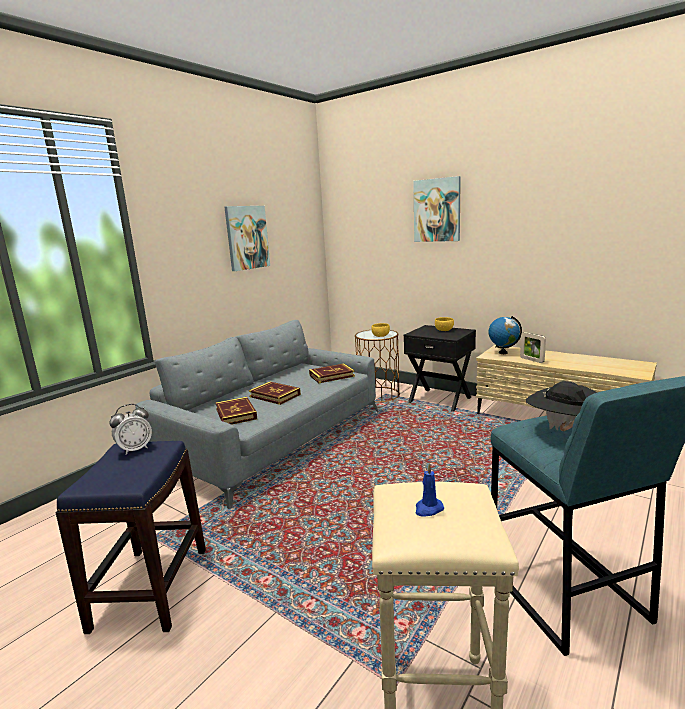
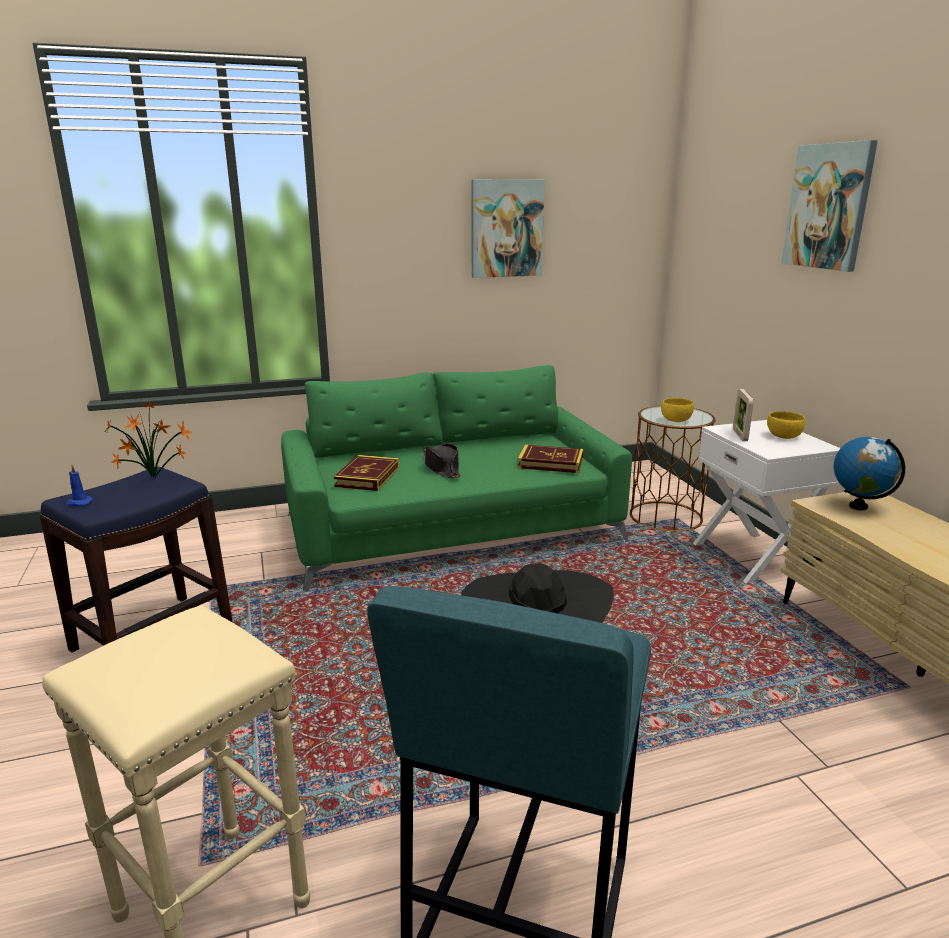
camera: 35 degrees right, 5 degrees up
alarm clock [109,404,152,455] -> potted plant [104,401,192,478]
grey sofa [136,320,378,509] -> green sofa [281,365,632,592]
book [249,382,301,405] -> black hat [423,443,461,478]
black nightstand [404,325,476,412] -> white nightstand [693,420,841,583]
blue candle [416,463,444,517] -> blue candle moved to [66,465,93,506]
picture frame [520,332,546,363] -> picture frame moved to [733,389,754,441]

